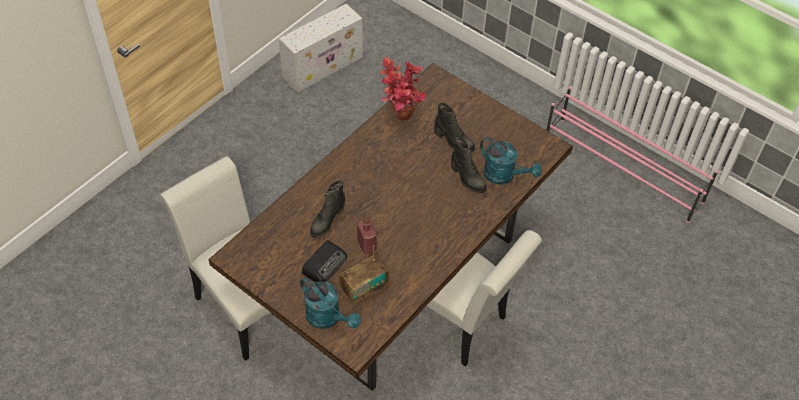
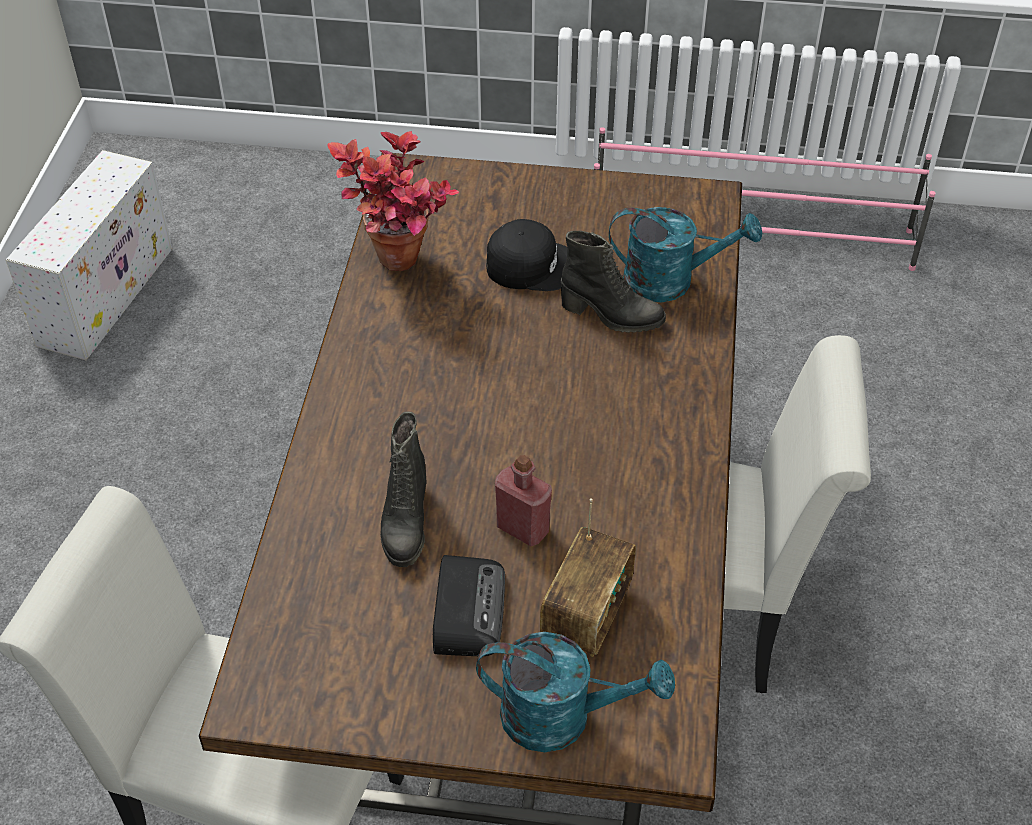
camera: 30 degrees left, 5 degrees down
black boot [435,102,475,152] -> black cap [486,219,567,291]

